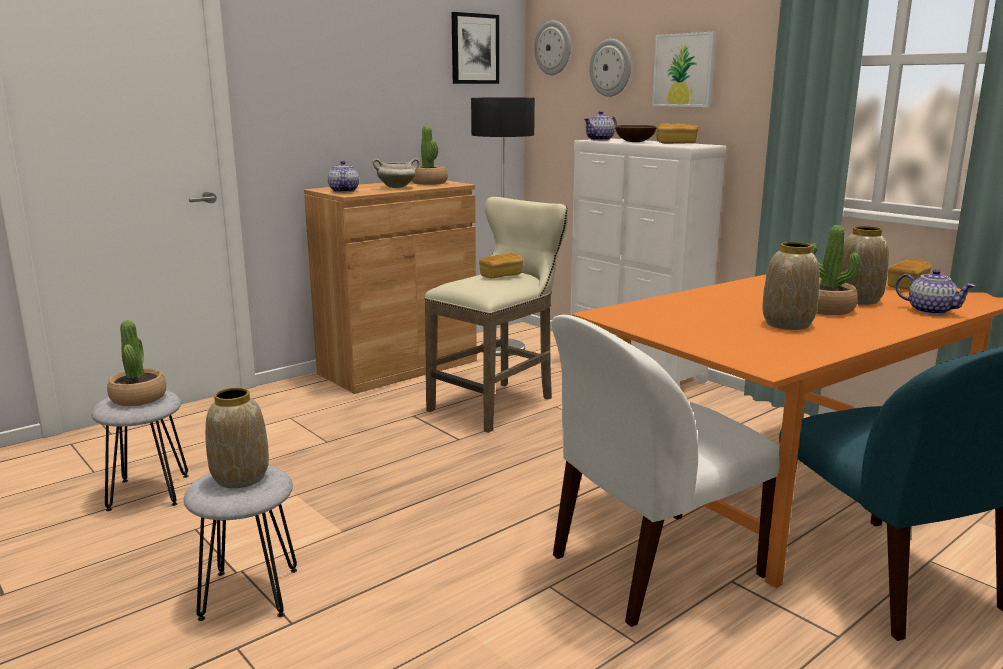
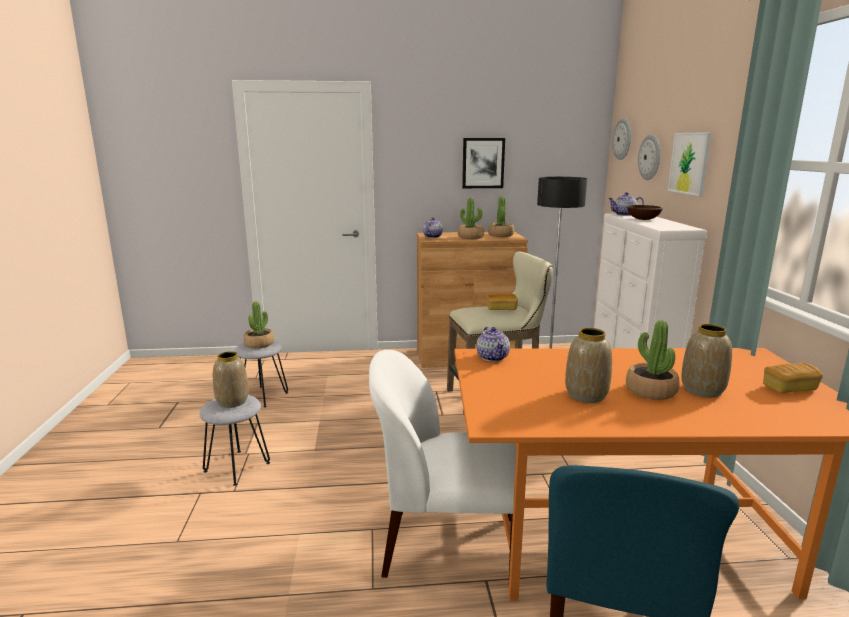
camera: 35 degrees right, 0 degrees up
white cooking pot [373,158,419,188] -> potted plant [458,197,484,239]
picture [452,12,499,84] -> picture moved to [462,138,505,188]
bread [656,123,698,144] -> none
teapot [896,269,975,315] -> teapot moved to [477,327,510,362]

